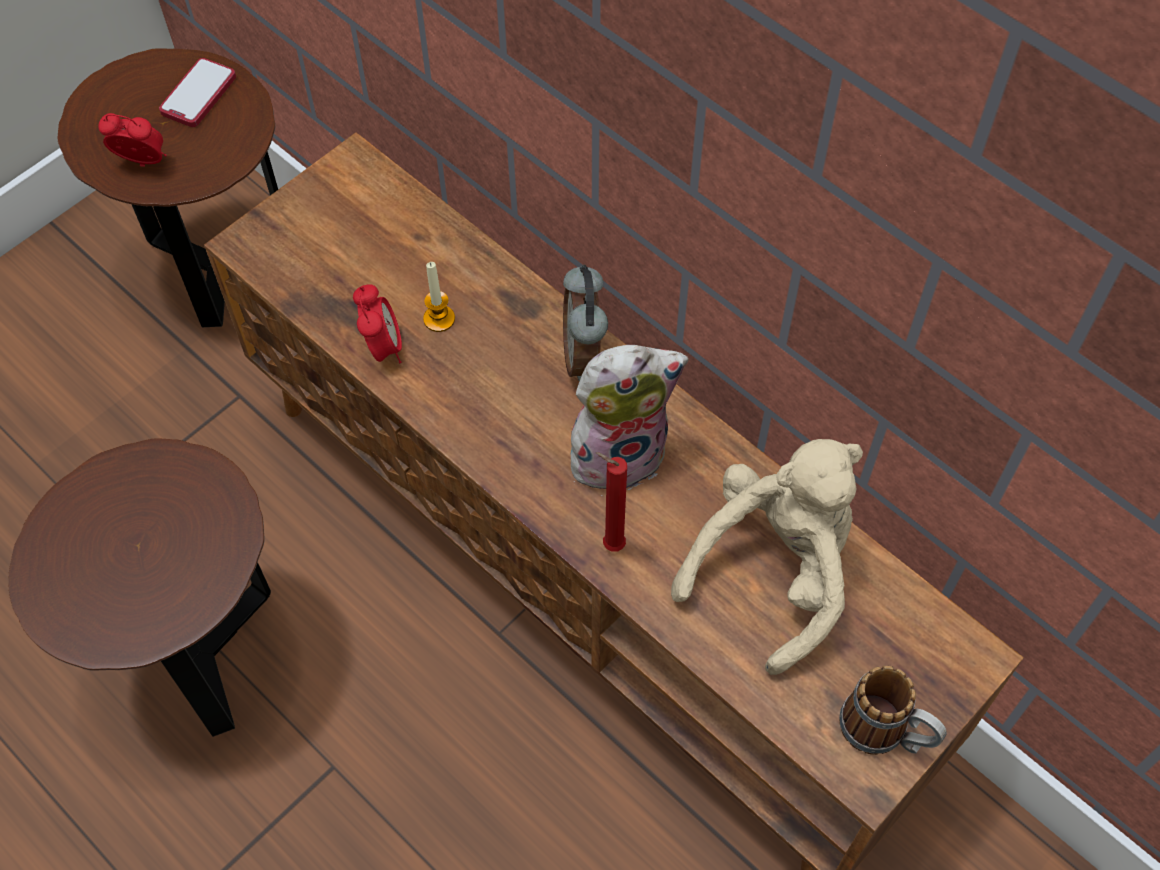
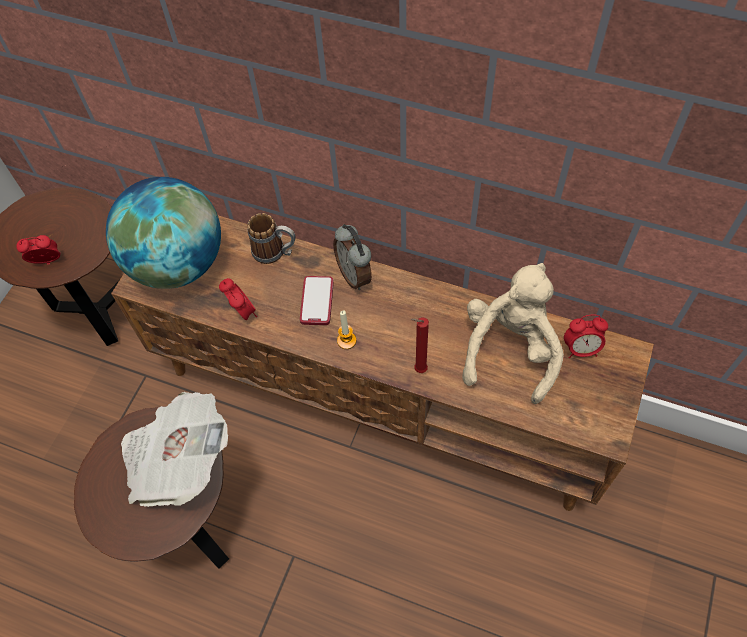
camera: 20 degrees left, 0 degrees up
phone [159,58,236,127] -> phone moved to [300,276,334,325]
candle [423,262,455,332] -> candle moved to [337,310,357,349]
plush toy [571,345,688,497] -> none
mug [839,666,947,755] -> mug moved to [247,213,296,264]
none -> globe [106,177,221,289]
none -> newspaper [121,392,228,507]
none -> alarm clock [564,315,608,358]

